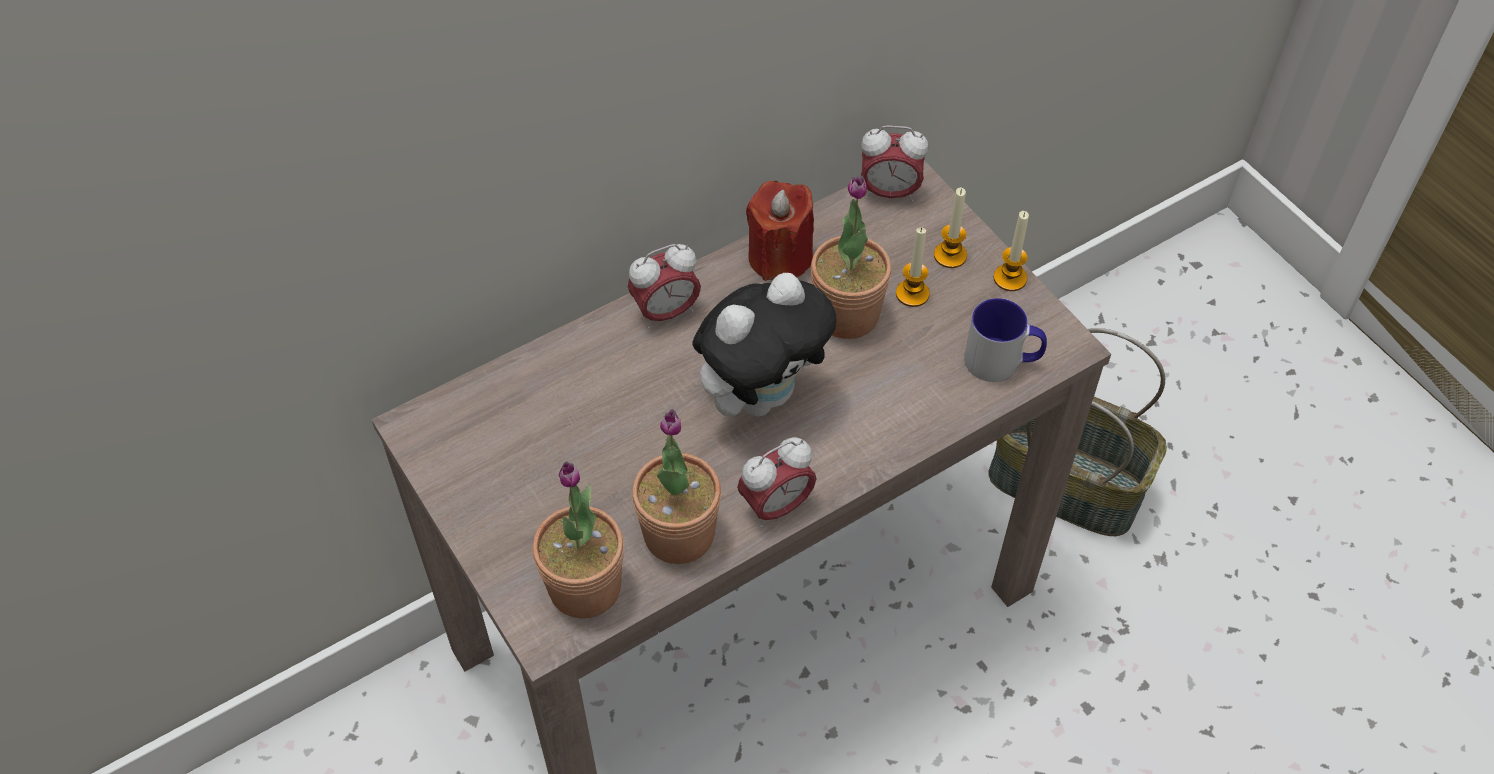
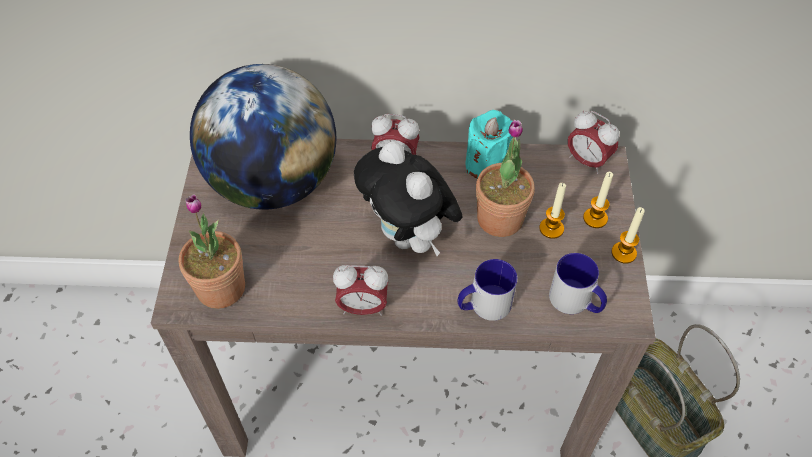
camera: 35 degrees right, 0 degrees up
potted plant [632,409,721,564] -> none
plush toy [692,273,837,417] -> plush toy turned 60 degrees clockwise [354,141,462,256]
red candle [746,181,814,281] -> turquoise candle [466,110,513,179]
none -> globe [190,64,336,210]
none -> mug [458,259,518,321]

